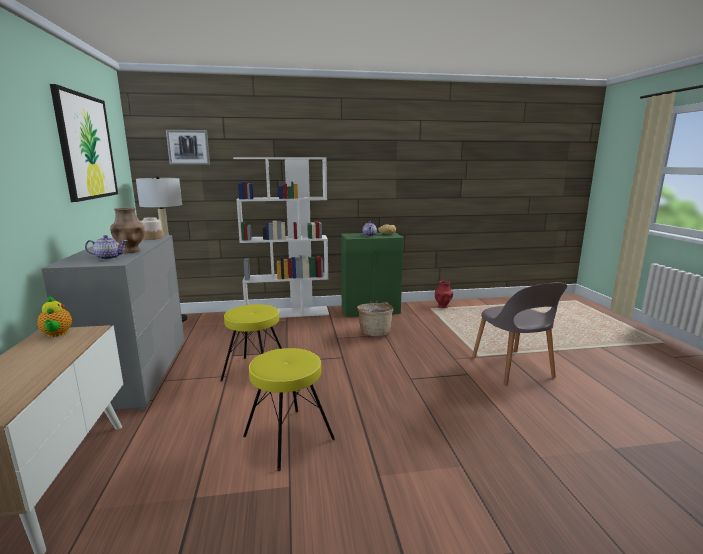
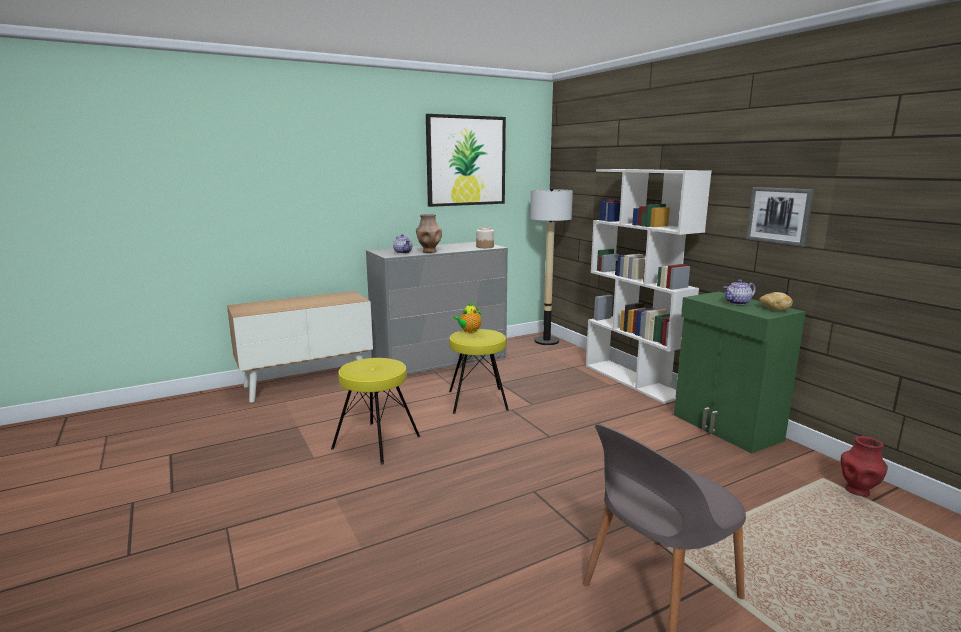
camera: 70 degrees right, 0 degrees up
teapot [37,296,72,337] -> teapot moved to [453,301,482,333]
picture [166,130,210,165] -> picture moved to [746,187,814,247]
basket [357,302,393,336] -> none

